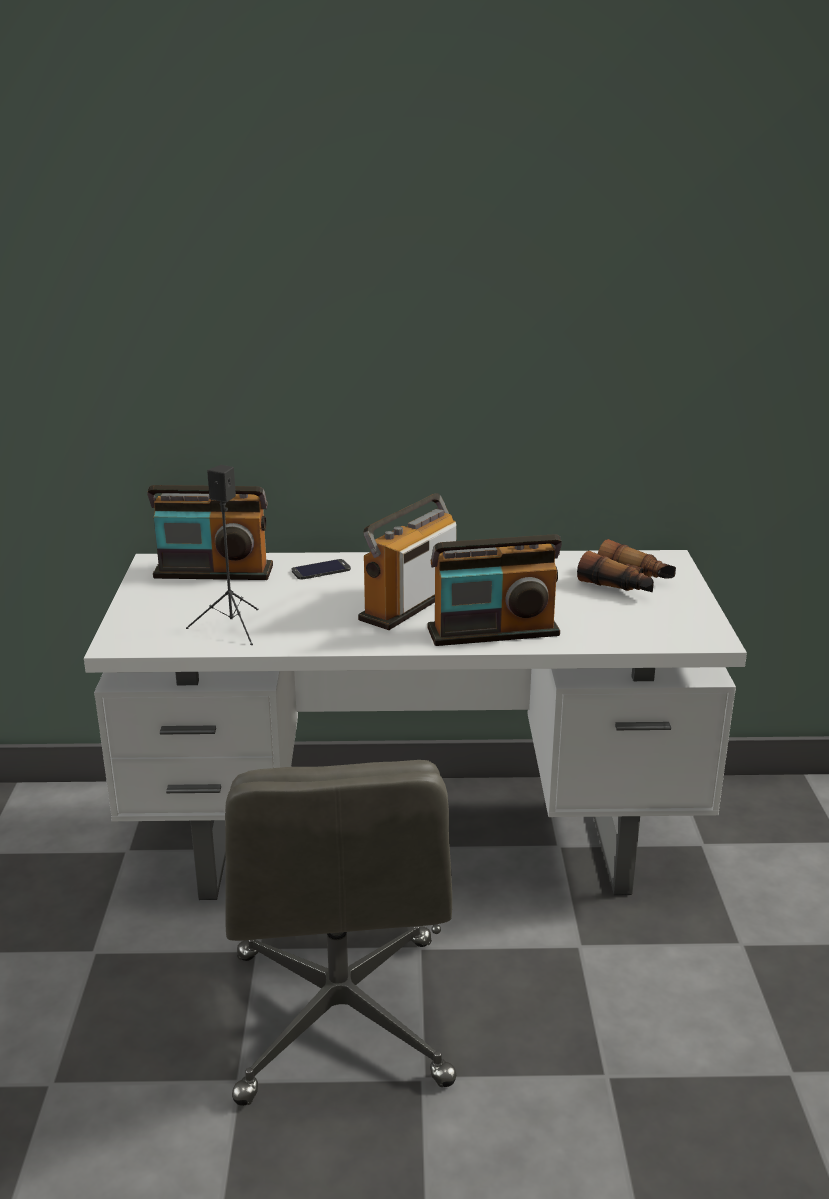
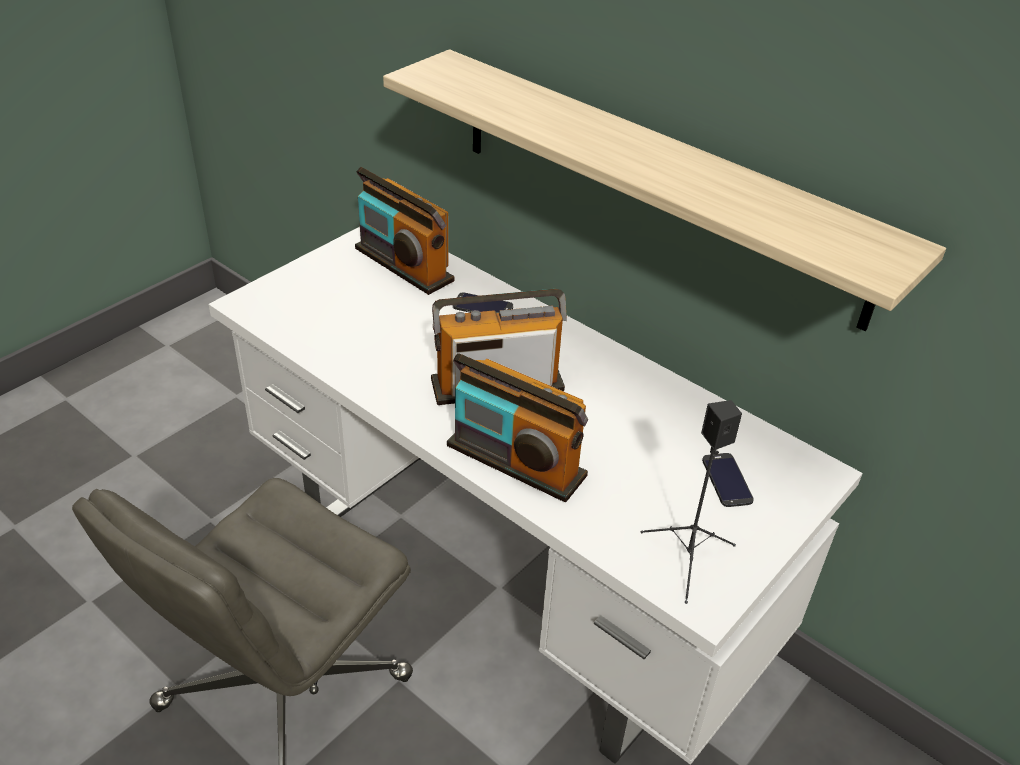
camera: 40 degrees right, 15 degrees up
black speaker [186,465,258,645] -> black speaker moved to [641,400,742,604]
binoculars [577,539,676,593] -> phone [702,453,754,507]
none -> shelf [383,49,946,331]

